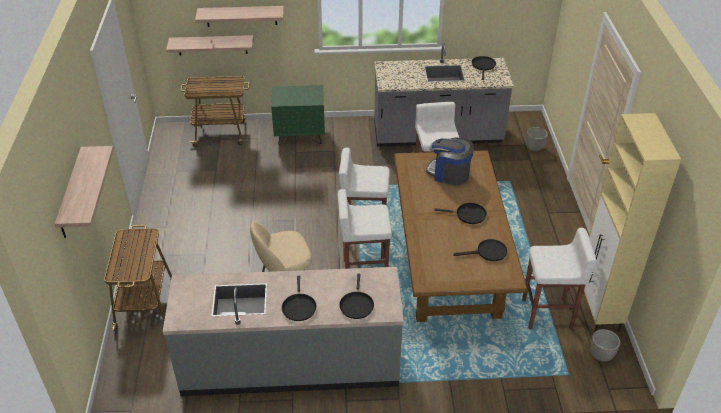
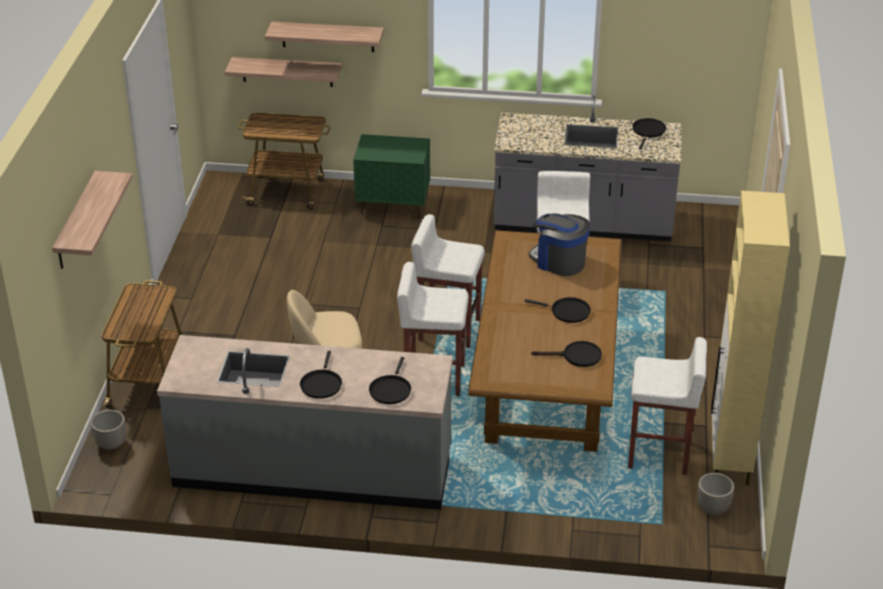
camera: 10 degrees right, 5 degrees down
planter [526,127,548,151] -> planter moved to [90,410,126,450]

